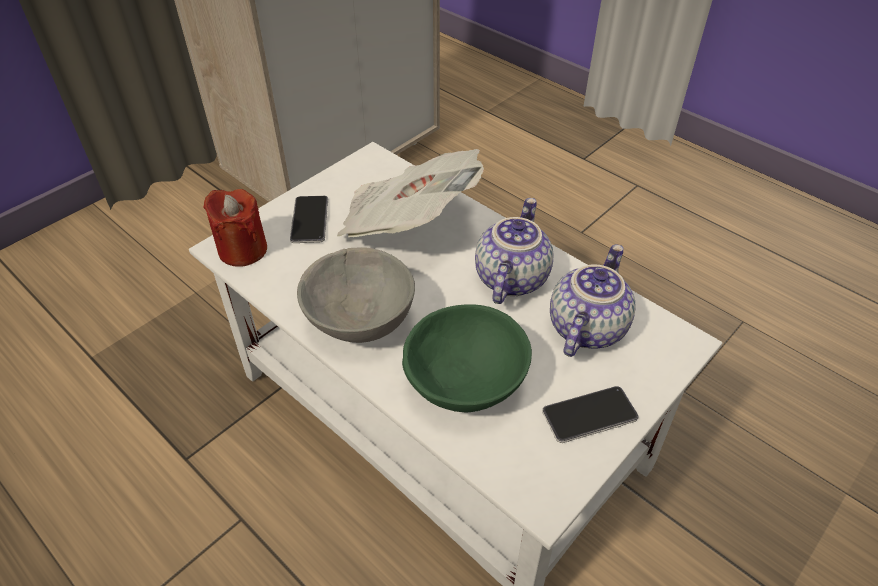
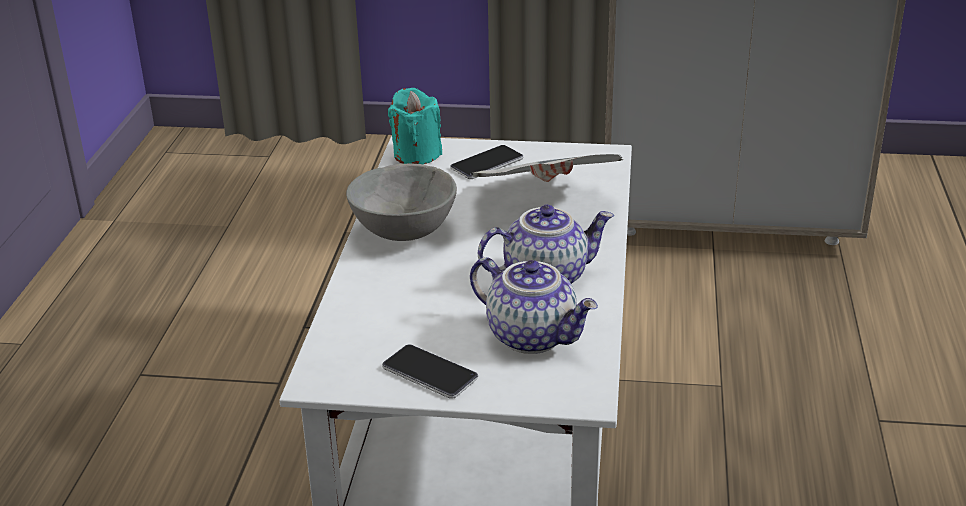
camera: 55 degrees right, 15 degrees down
red candle [204,189,267,267] -> turquoise candle [388,88,442,164]
green bowl [402,304,532,412] -> none
teapot [550,244,636,357] -> teapot turned 45 degrees clockwise [470,257,598,354]

